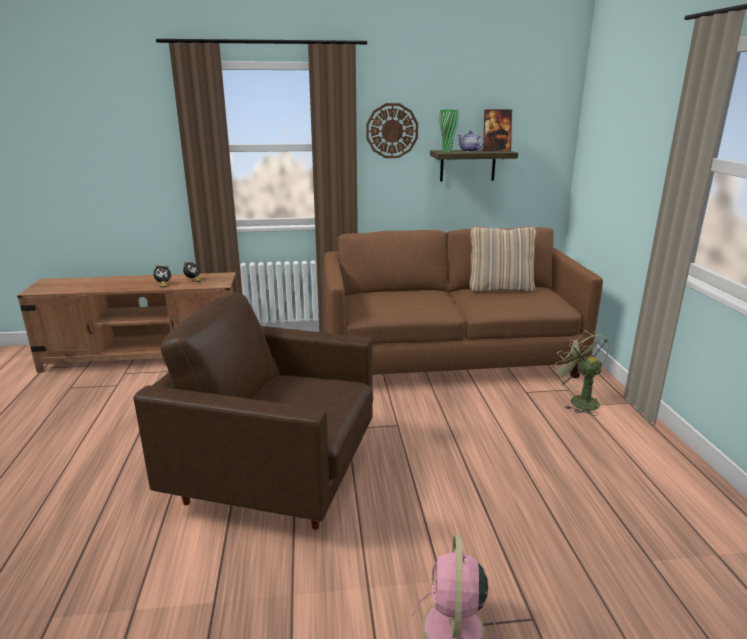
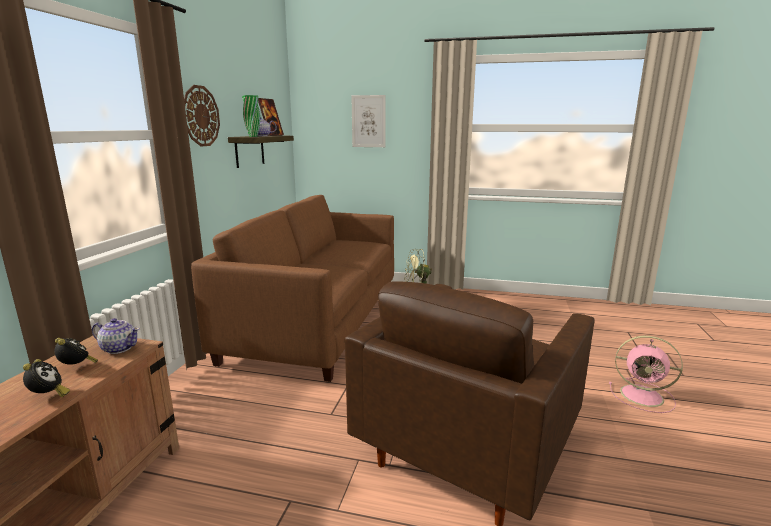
camera: 70 degrees left, 5 degrees down
beige pillow [469,226,536,293] -> none
none -> teapot [92,318,140,354]
none -> picture [351,95,386,147]

